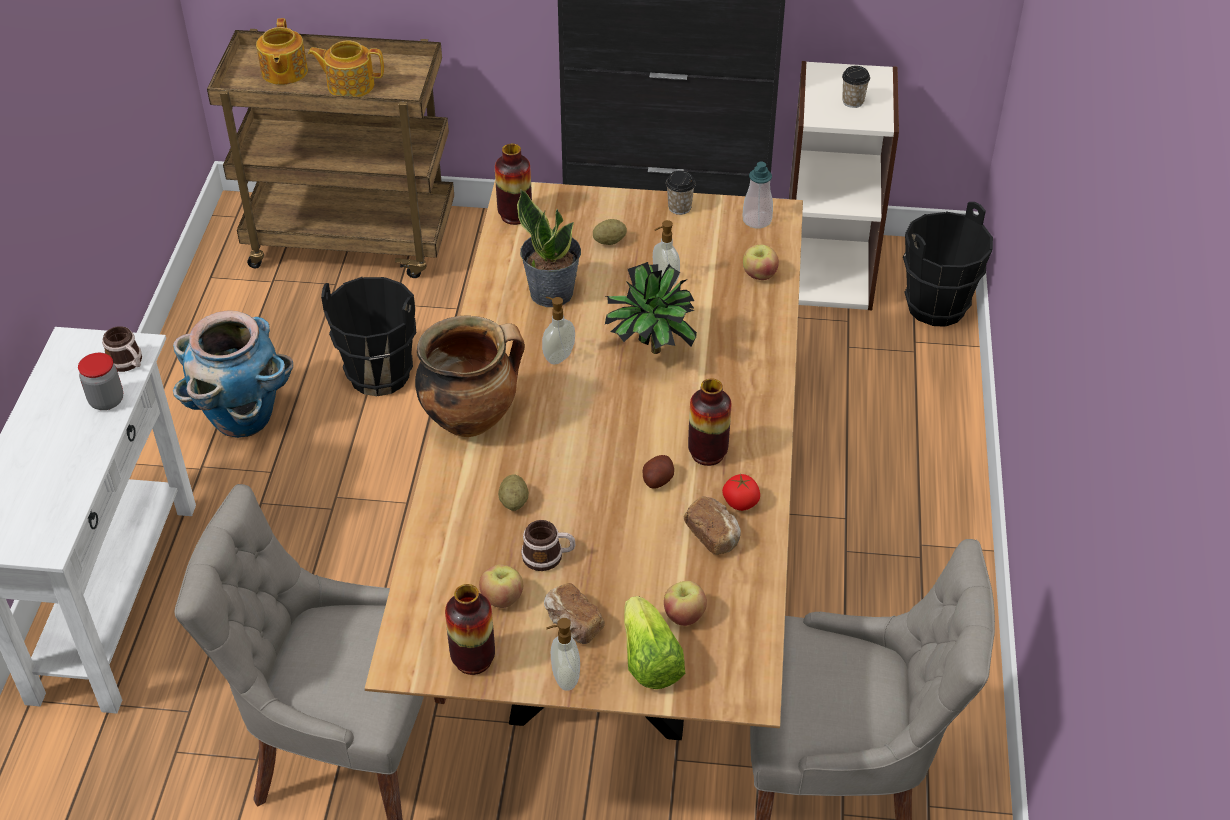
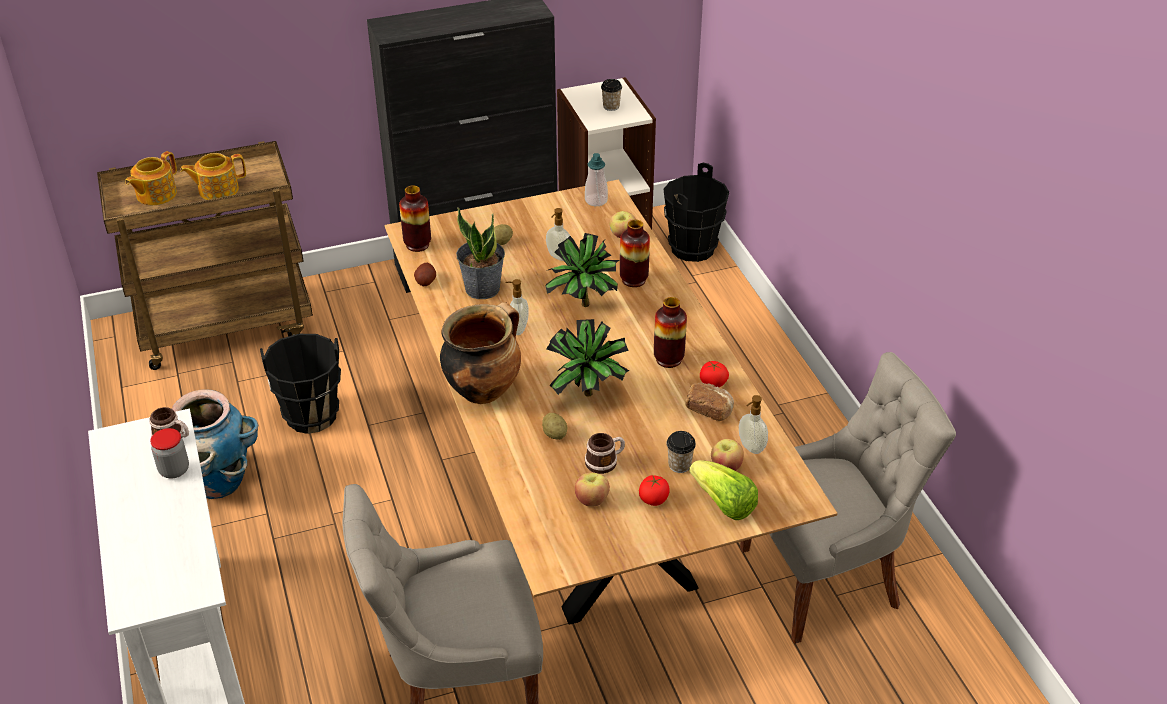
camera: 25 degrees left, 5 degrees down
teapot [256,18,308,85] -> teapot turned 60 degrees clockwise [125,151,177,205]
vase [445,584,495,675] -> vase moved to [620,220,650,287]
bread [544,583,605,644] -> tomato [639,475,669,506]
soap dispenser [546,618,580,691] -> soap dispenser moved to [739,395,768,454]
potato [643,455,674,489] -> potato moved to [414,263,436,286]
cup [666,170,696,215] -> cup moved to [666,431,696,473]
none -> potted plant [546,319,629,397]

